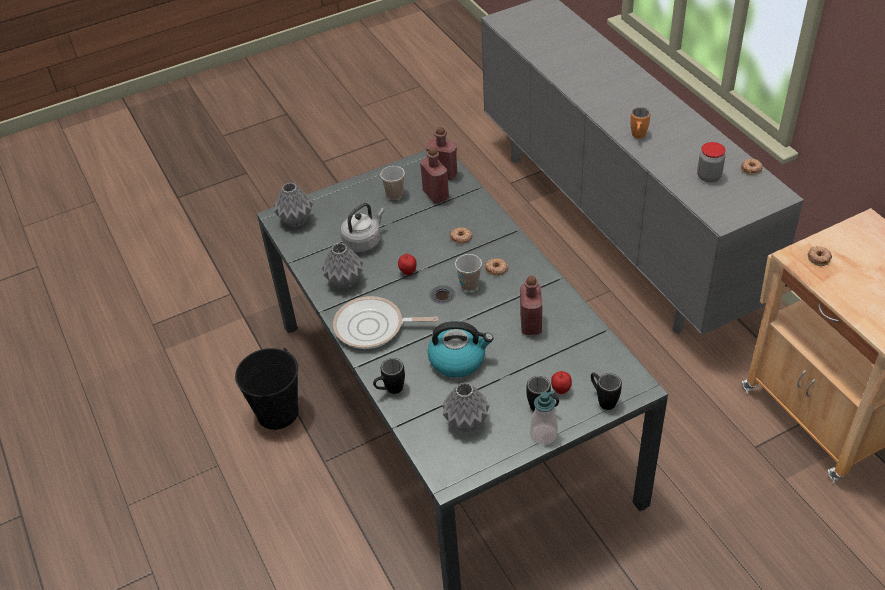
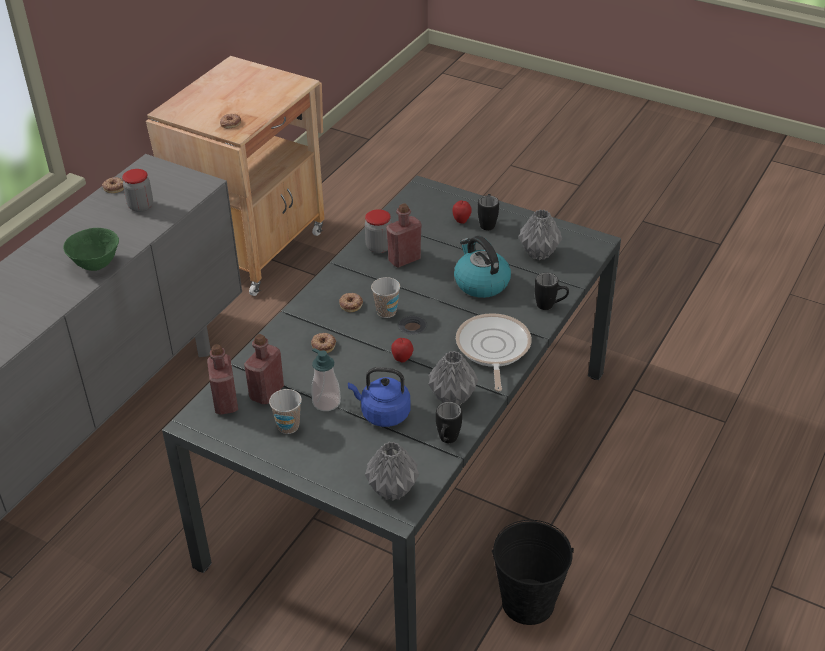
camera: 125 degrees left, 5 degrees down
frying pan [333,296,439,349] -> frying pan turned 150 degrees counterclockwise [456,313,532,392]
grey kettle [341,203,385,252] -> blue kettle [348,367,410,427]
soap dispenser [530,390,558,445] -> soap dispenser moved to [312,348,341,411]
black mug [591,373,622,410] -> black mug moved to [436,402,462,443]
orange mug [630,107,650,139] -> green bowl [63,228,119,271]
none -> jar [365,209,392,253]

